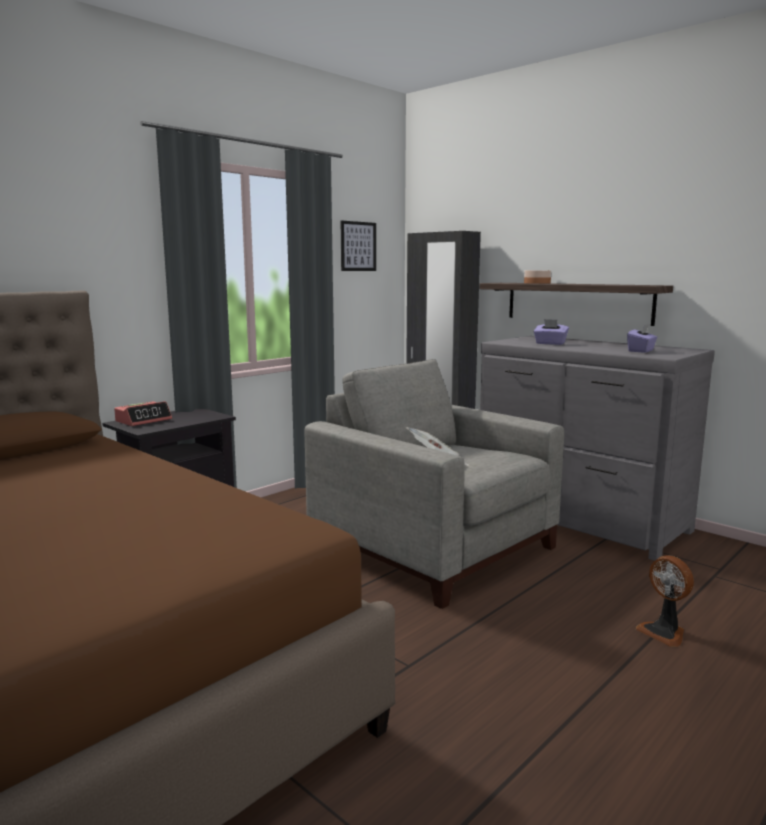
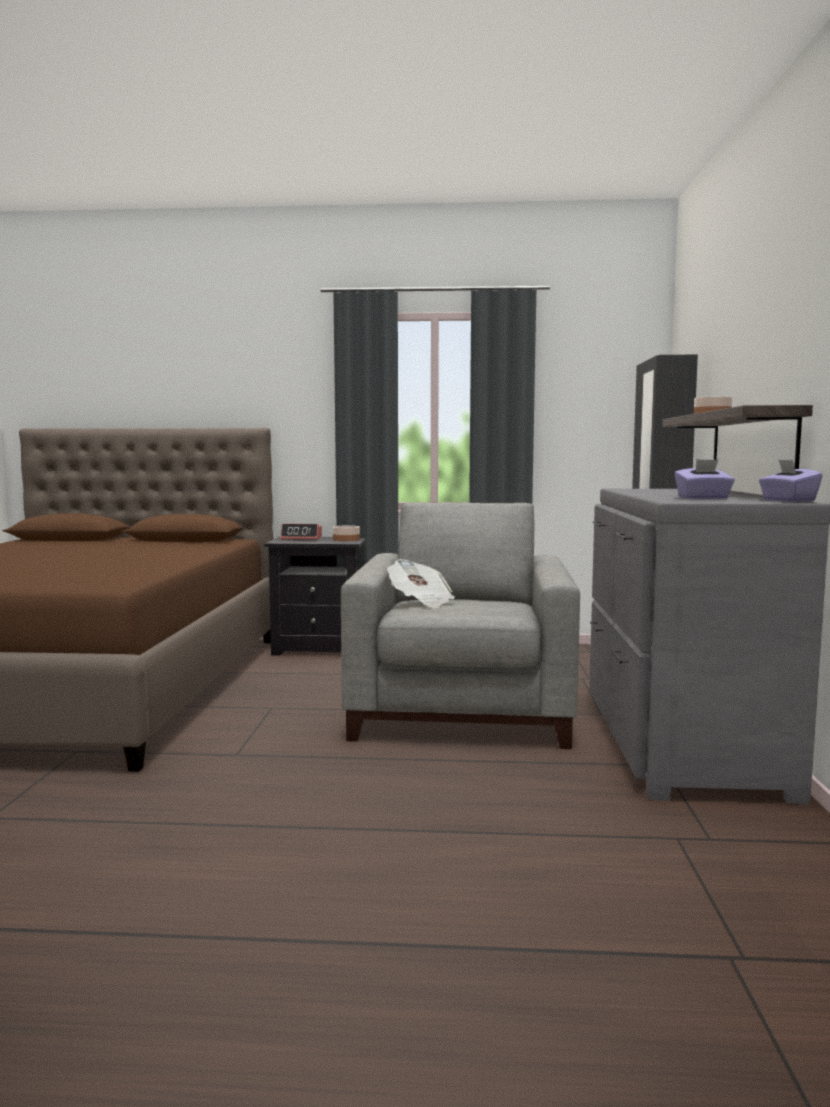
camera: 50 degrees right, 5 degrees down
picture [341,221,376,271] -> none
purple tissue box [534,319,569,345] -> purple tissue box moved to [759,459,822,502]
fan [636,555,694,647] -> none
none -> bowl [333,526,360,541]

